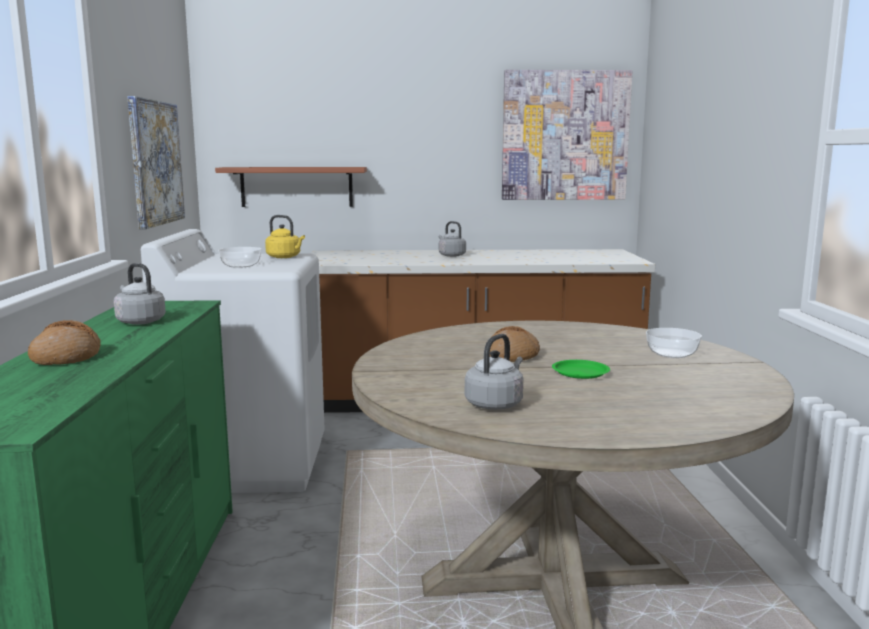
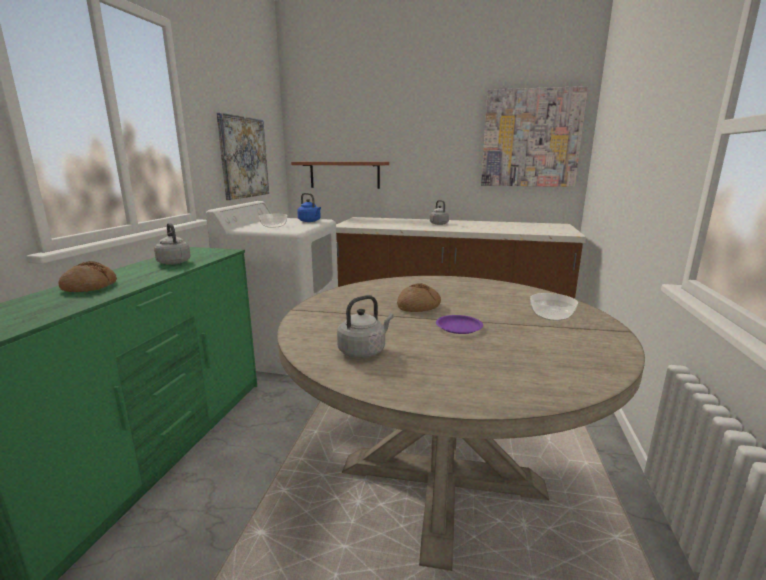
camera: 15 degrees right, 5 degrees up
yellow kettle [265,215,305,258] -> blue kettle [297,193,321,222]
green plate [552,360,610,379] -> purple plate [436,315,483,334]

